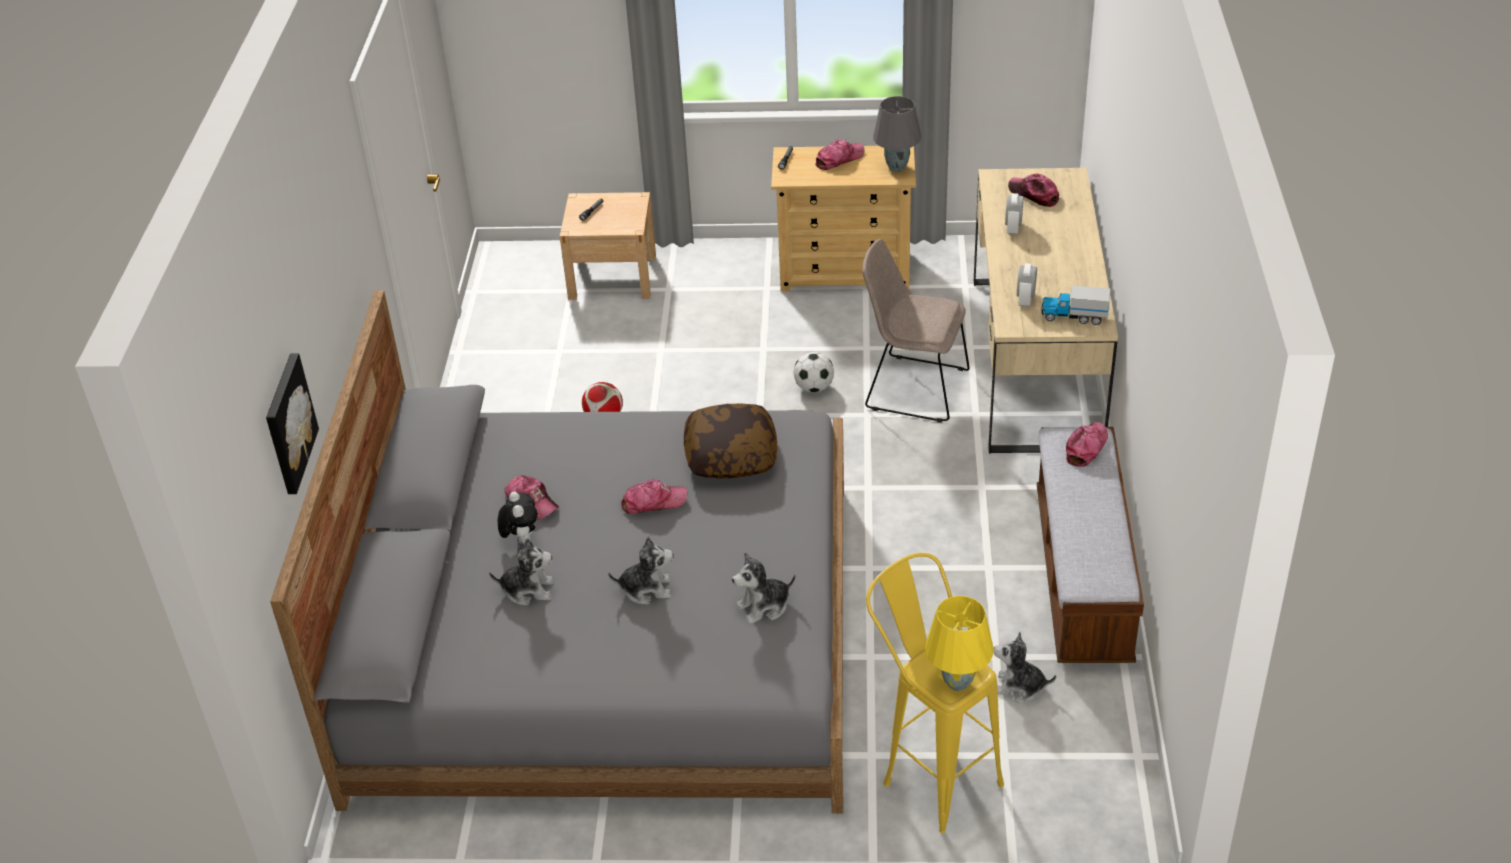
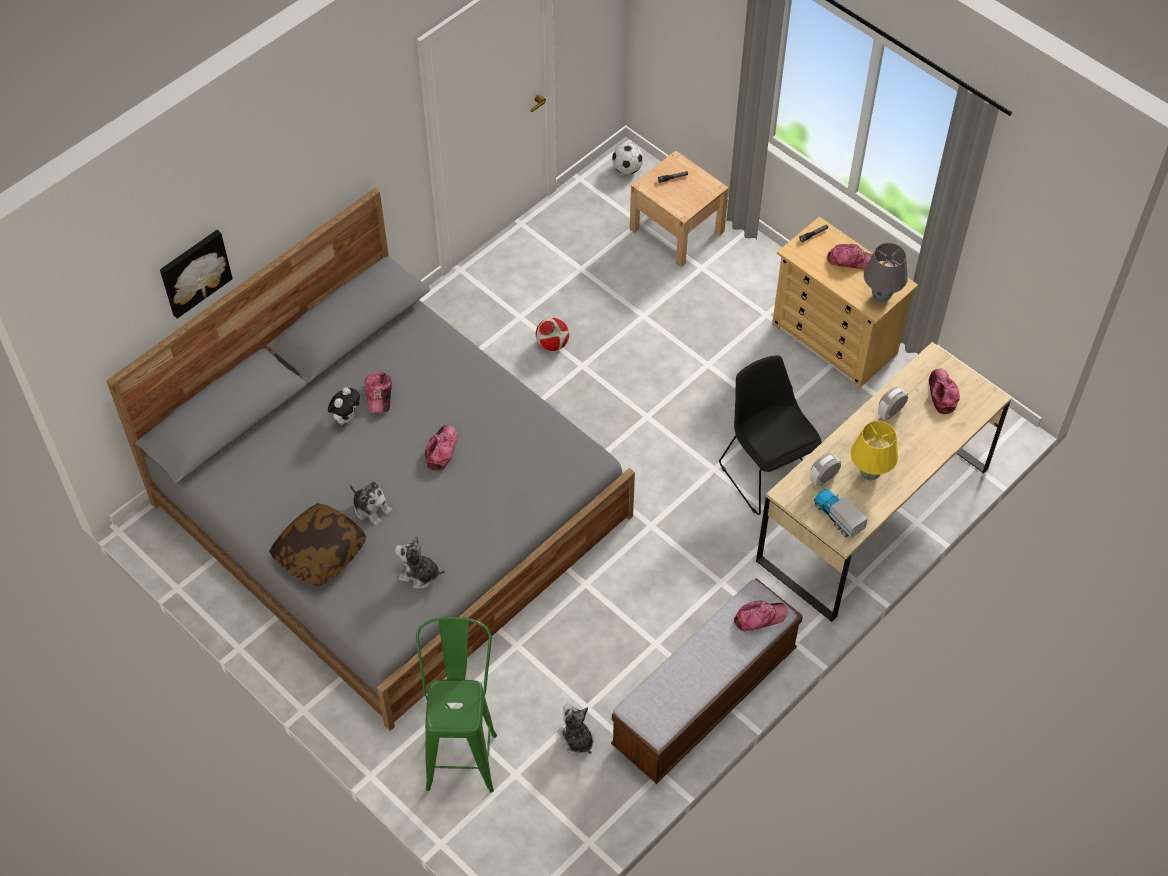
camera: 40 degrees right, 15 degrees up
plush toy [489,538,553,606] -> none
cap [621,479,688,514] -> cap turned 105 degrees counterclockwise [425,425,457,470]
pillow [684,404,777,478] -> pillow moved to [269,503,367,586]
football [793,352,834,392] -> football moved to [612,143,643,175]
beige chair [862,239,970,423] -> black chair [719,355,822,515]
yellow stool [866,553,1004,833] -> green stool [416,617,497,793]
yellow table lamp [925,596,994,691] -> yellow table lamp moved to [851,421,898,481]

